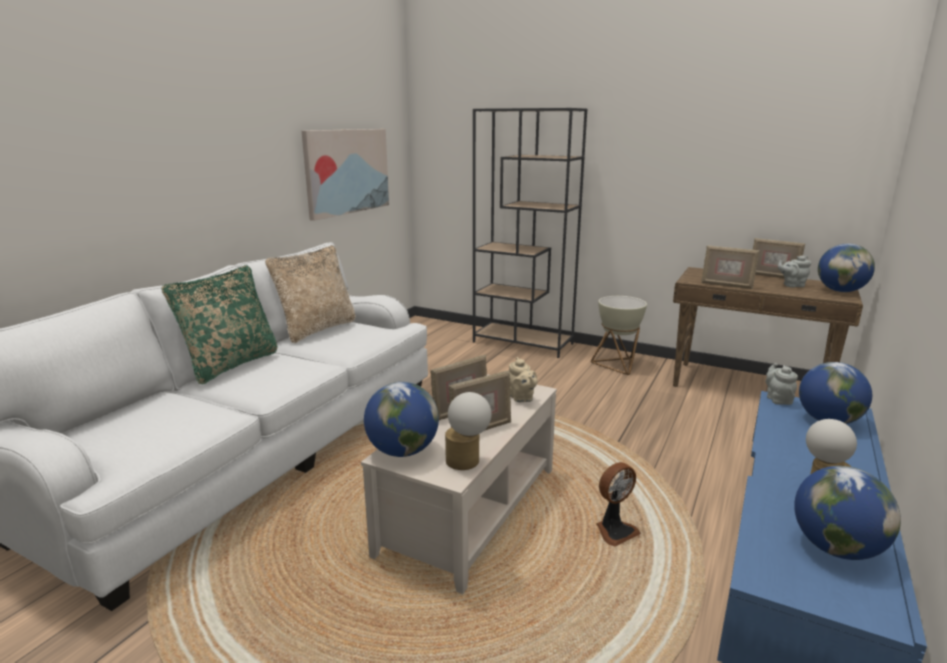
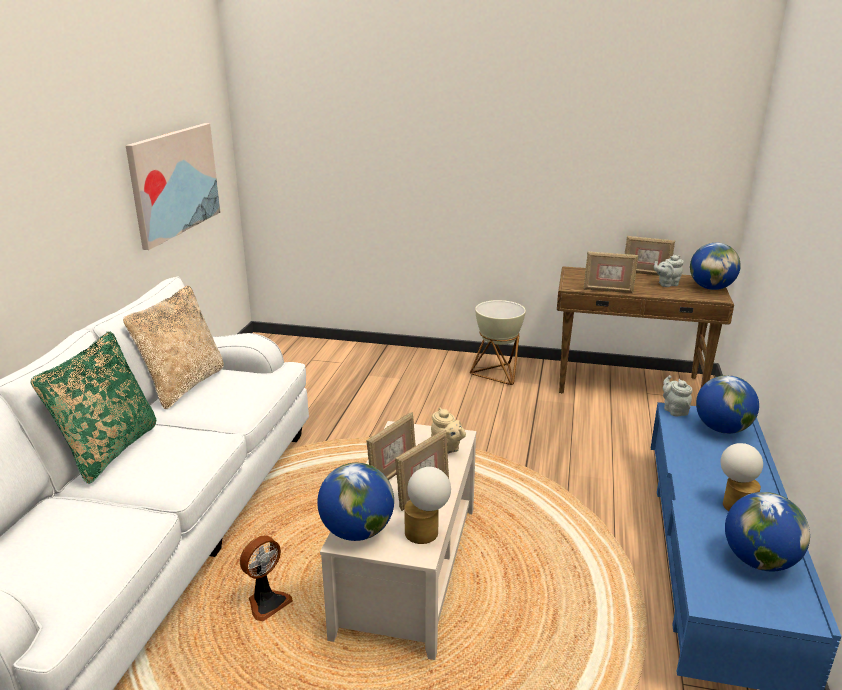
camera: 15 degrees left, 5 degrees up
bookcase [473,108,587,358] -> none
fan [597,462,641,546] -> fan moved to [240,535,293,621]

